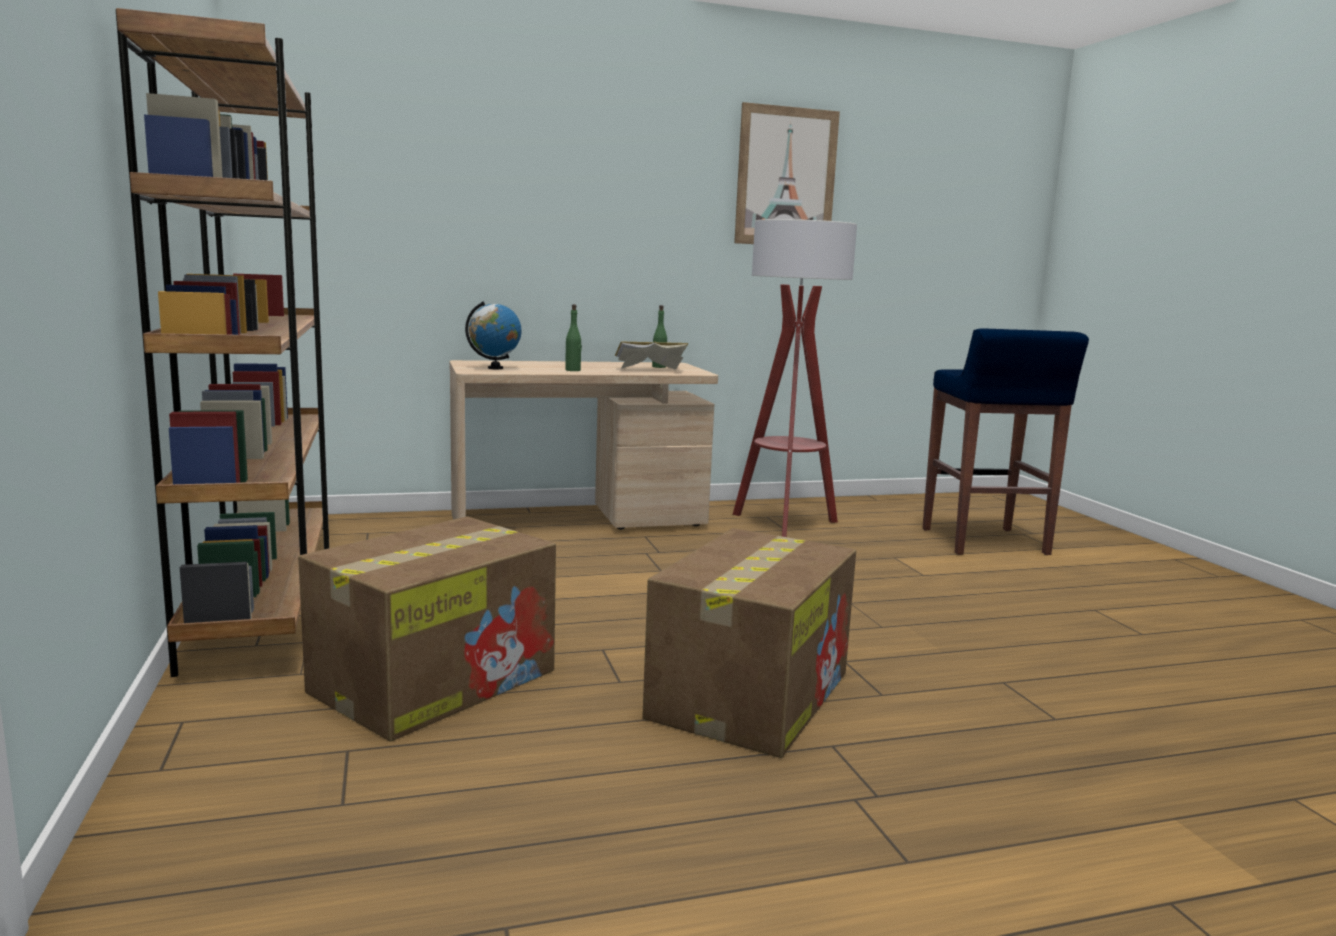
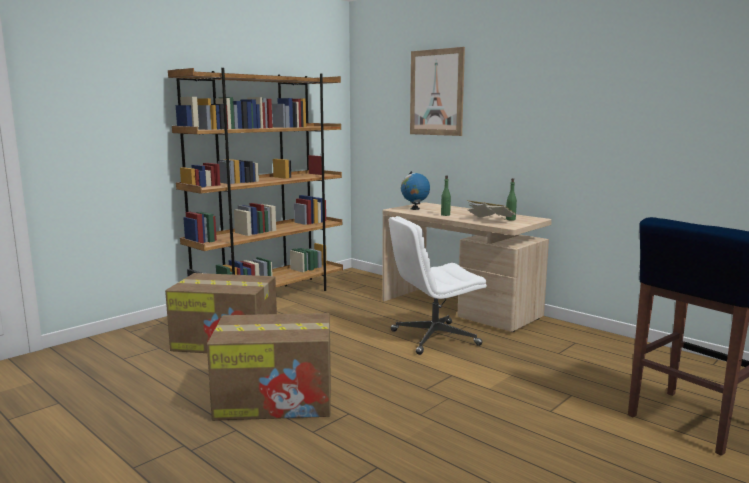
camera: 60 degrees right, 0 degrees up
floor lamp [733,219,857,537] -> none
picture [734,102,840,244] -> picture moved to [410,47,465,136]
none -> white office chair [389,216,487,355]

